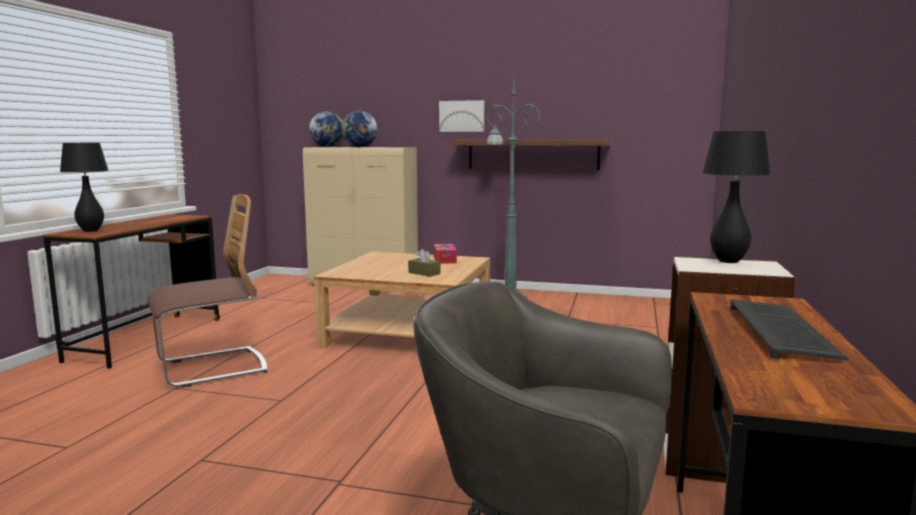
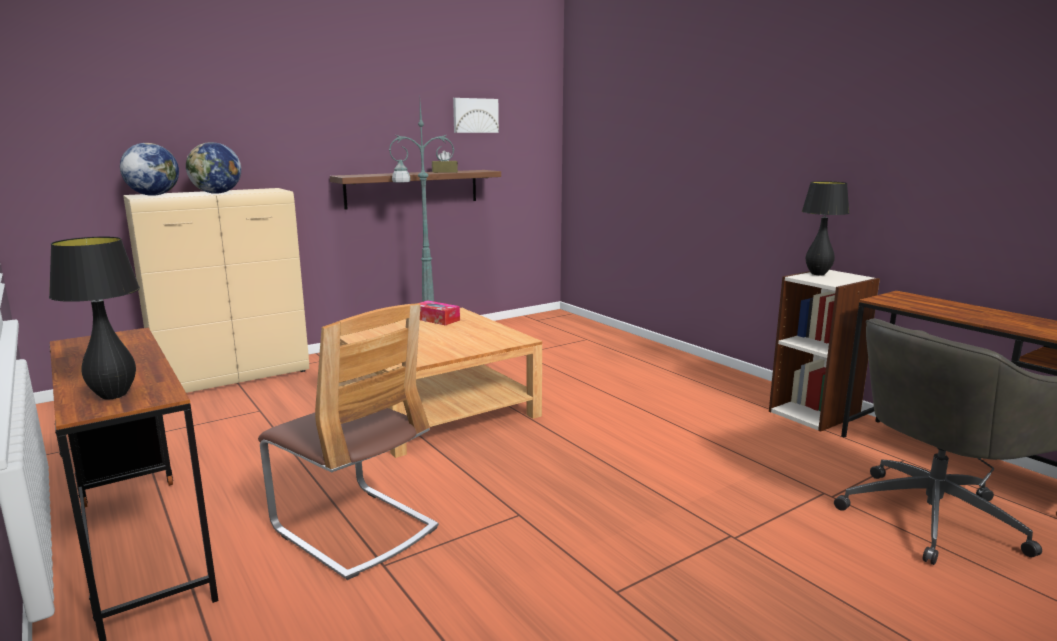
camera: 50 degrees left, 5 degrees up
chair [147,194,267,388] -> chair turned 120 degrees clockwise [258,303,439,580]
brown tissue box [408,249,441,277] -> brown tissue box moved to [432,151,458,173]
picture [439,100,485,132] -> picture moved to [453,98,499,133]
keyboard [730,299,849,360] -> none

